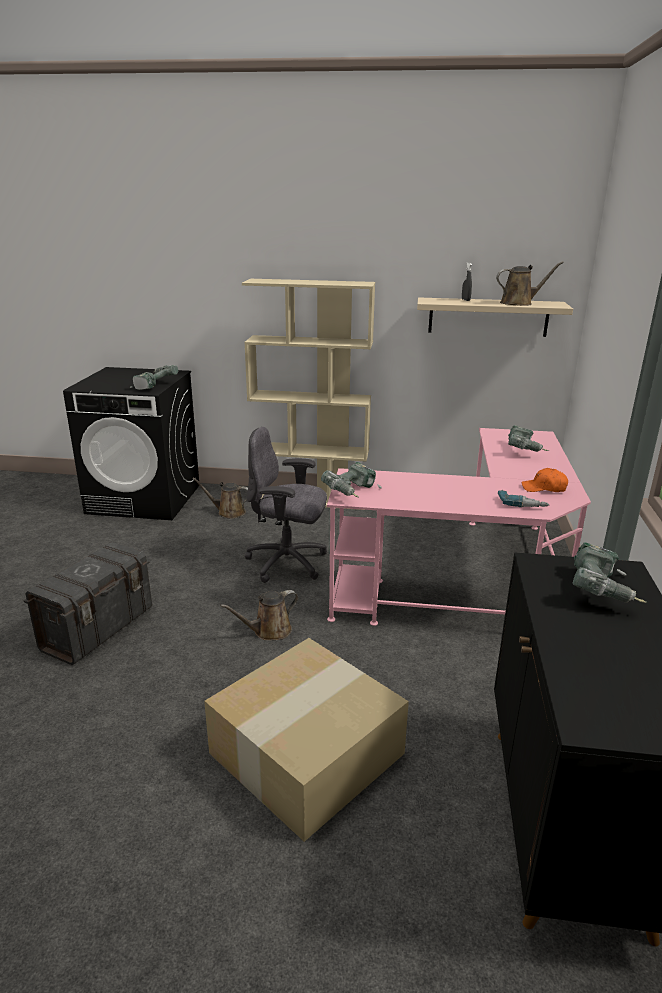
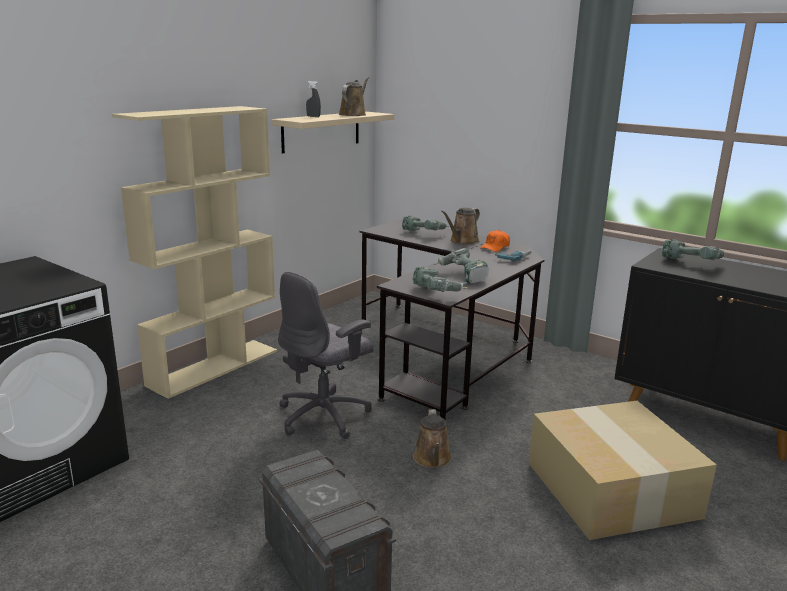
camera: 60 degrees left, 5 degrees down
power drill [130,365,178,390] -> power drill moved to [433,248,489,285]
brown watering can [192,478,248,518] -> brown watering can moved to [441,208,480,244]
pink desk [327,428,591,626] -> black desk [360,219,544,420]

